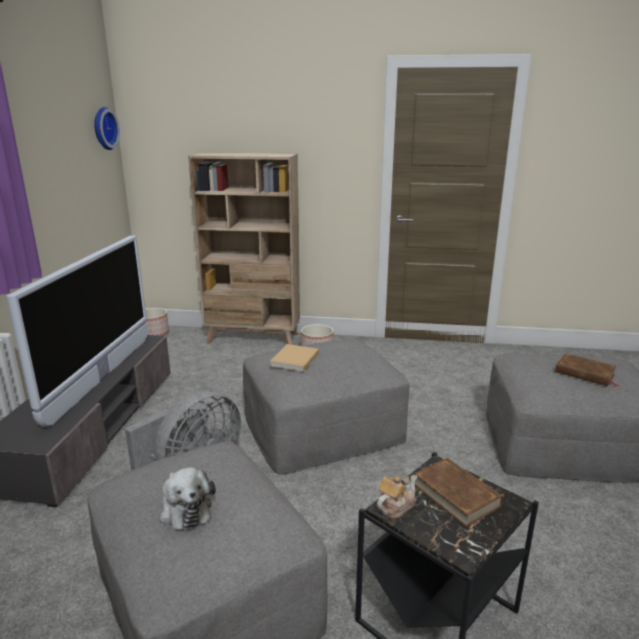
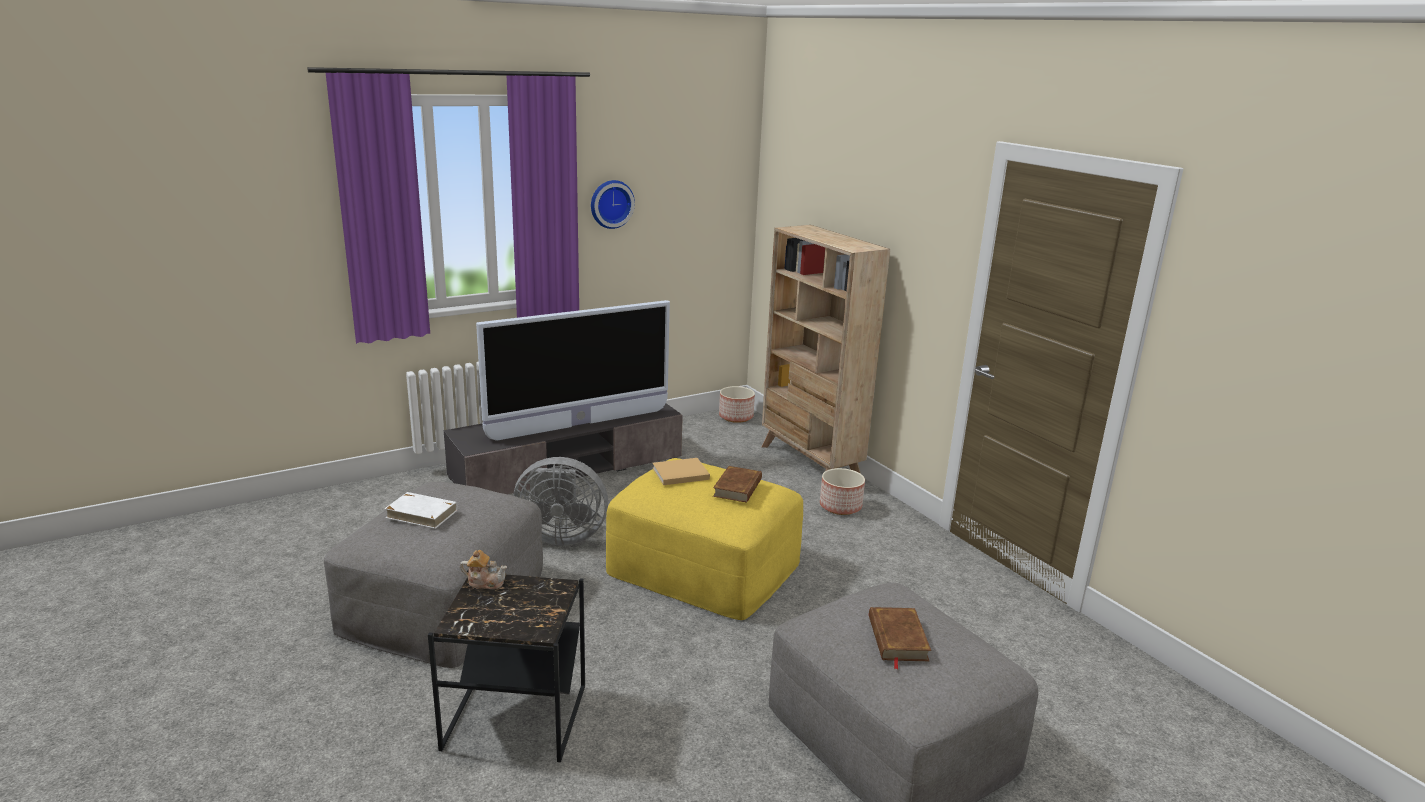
camera: 50 degrees right, 0 degrees up
wall clock [94,107,120,150] -> wall clock moved to [591,180,635,229]
plush toy [160,467,216,531] -> white book [384,492,457,529]
grey ottoman [243,339,409,475] -> yellow ottoman [606,458,803,620]
brown book [414,458,503,527] -> brown book moved to [713,466,762,503]

